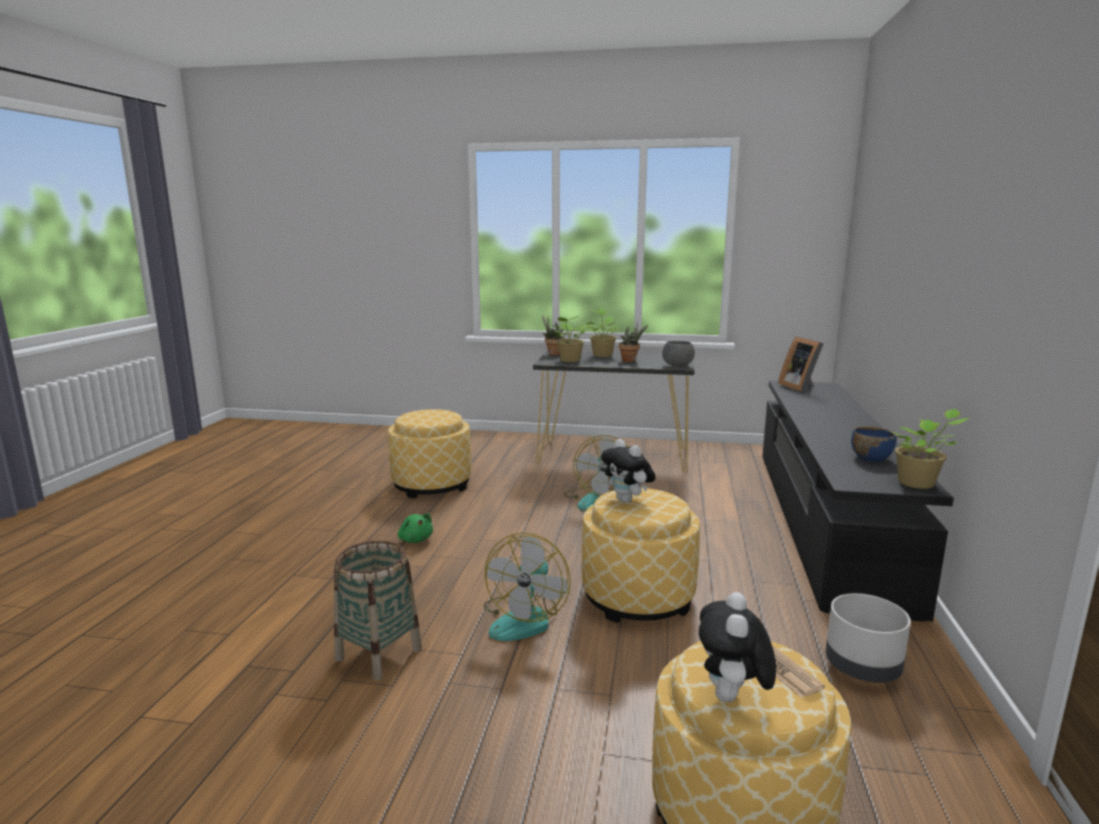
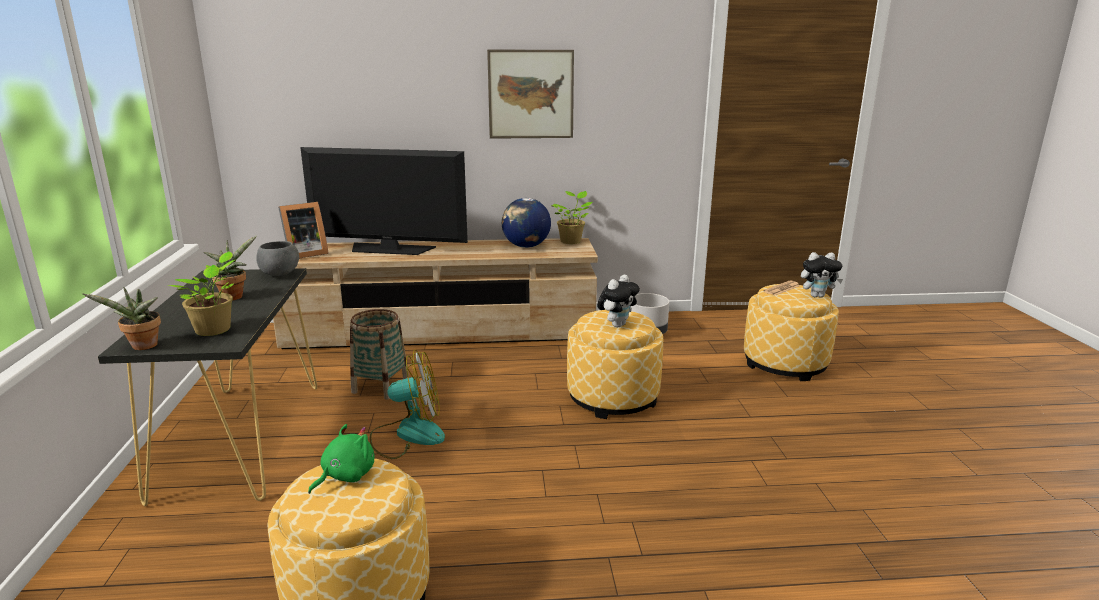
camera: 105 degrees left, 5 degrees up
basket [334,541,422,681] -> basket moved to [350,309,409,400]
green plush toy [398,514,433,543] -> green plush toy moved to [308,424,374,494]
fan [484,533,571,641] -> none
potted plant [584,308,620,357] -> none
black tv stand [762,380,954,622] -> beige tv stand [273,238,598,349]
blue bowl [851,426,897,462] -> globe [502,198,551,248]
none -> television [300,147,468,255]
none -> picture [487,49,574,139]

